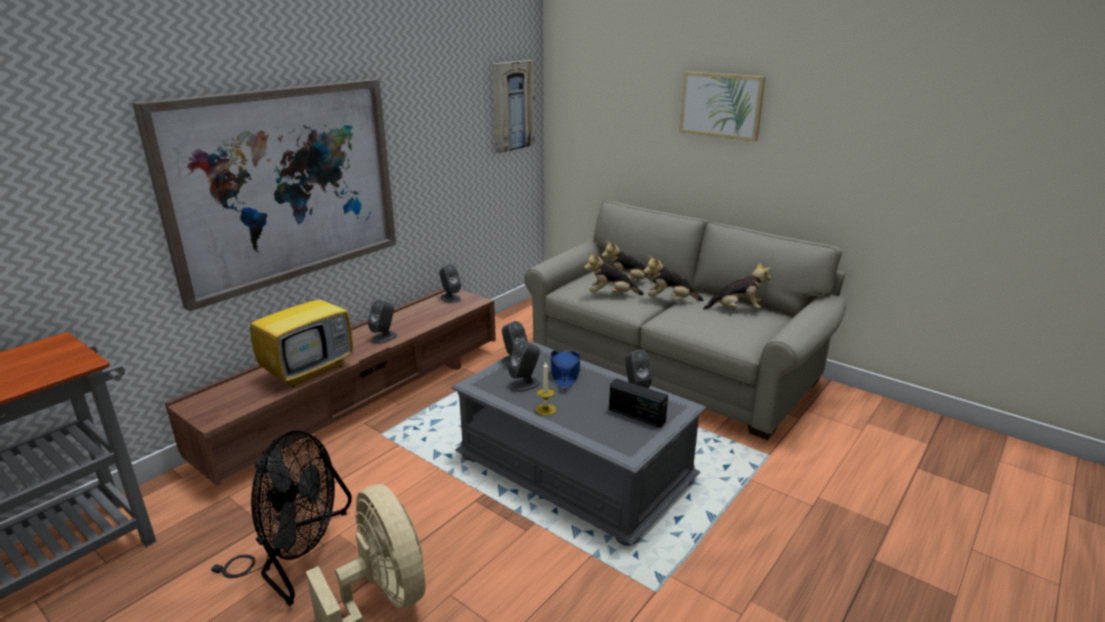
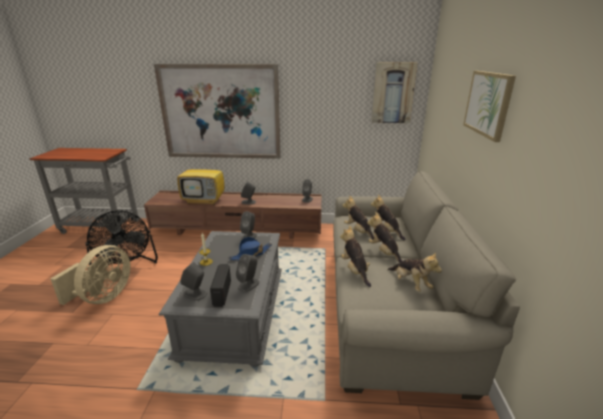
camera: 55 degrees right, 0 degrees up
grey speaker [508,340,540,392] -> grey speaker moved to [180,262,207,300]
none -> plush toy [340,225,371,287]

